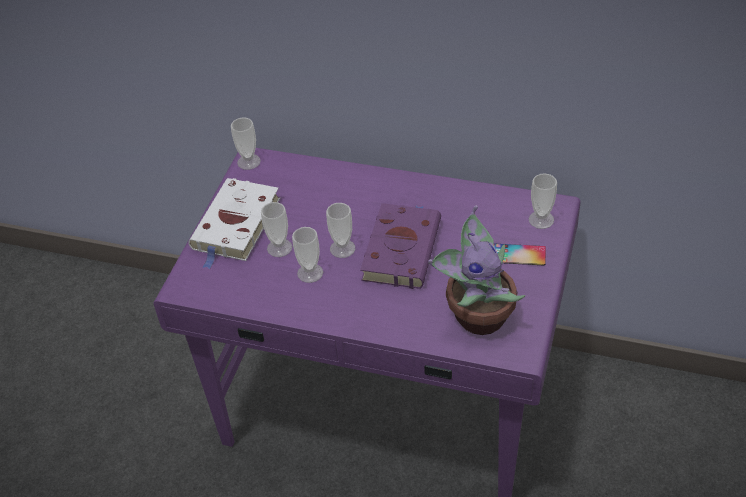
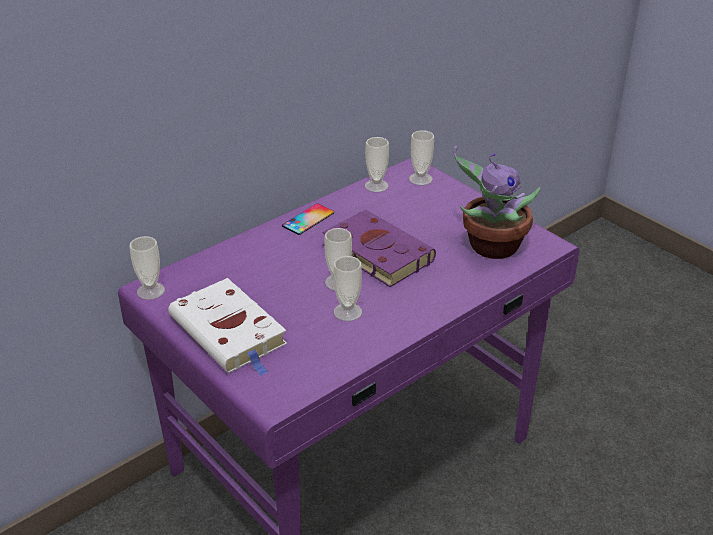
camera: 60 degrees left, 10 degrees down
cup [261,202,292,257] -> cup moved to [365,137,389,192]
phone [494,244,546,265] -> phone moved to [282,203,334,235]

